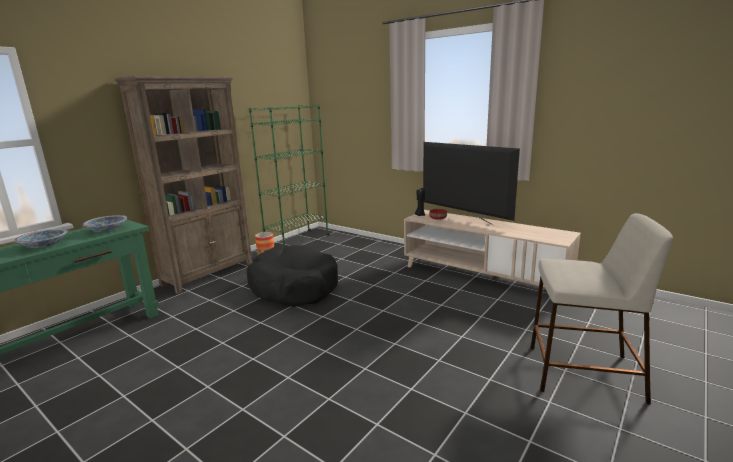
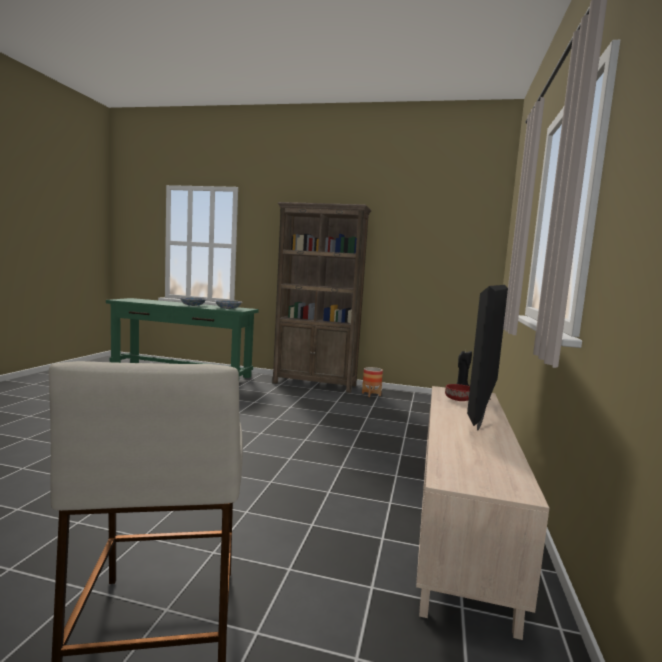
camera: 65 degrees right, 10 degrees down
black dog bed [247,245,338,307] -> none
green bookcase [249,105,330,247] -> none

